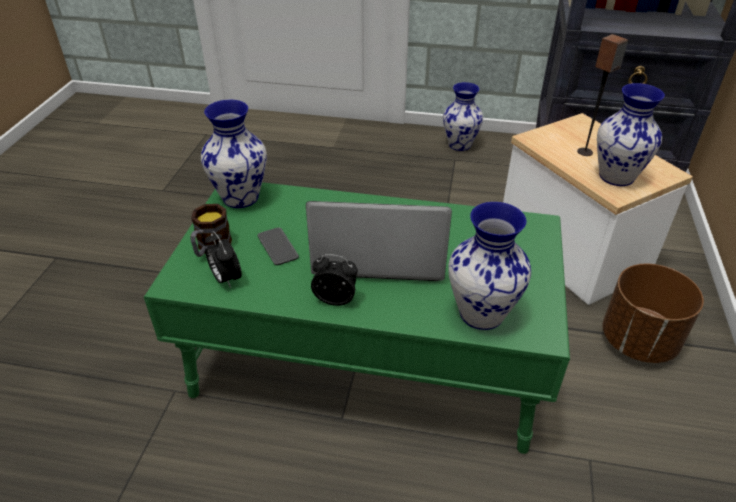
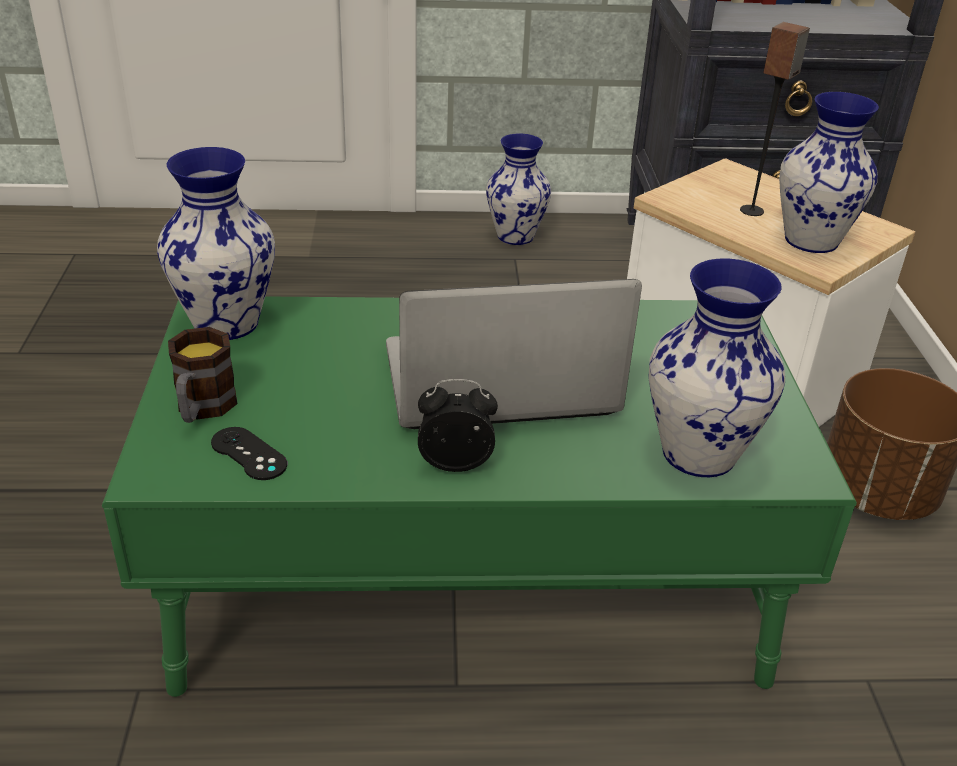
camera: 15 degrees left, 5 degrees down
alarm clock [205,231,242,288] -> black game controller [211,427,287,480]
phone [258,227,299,265] -> none

